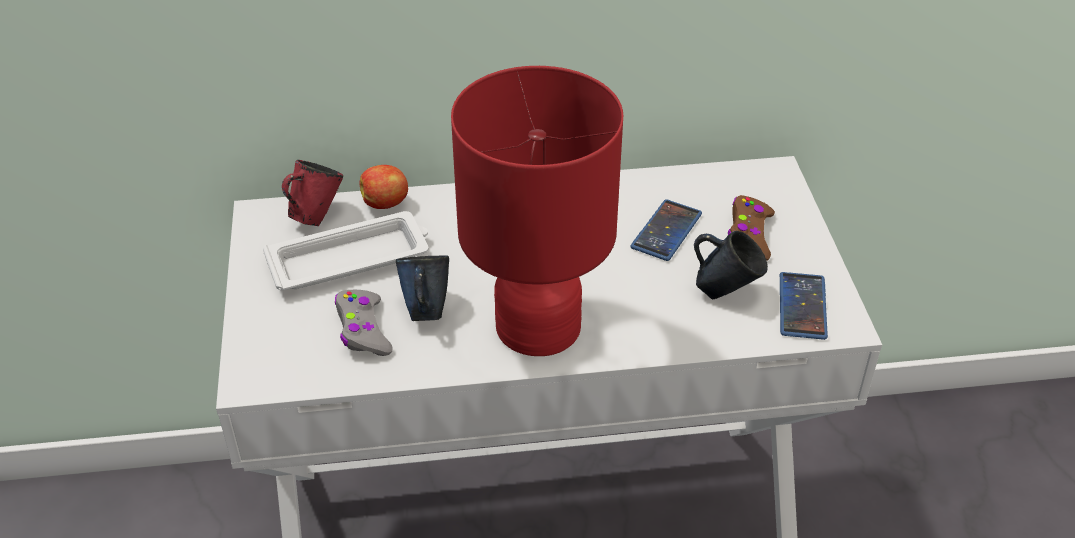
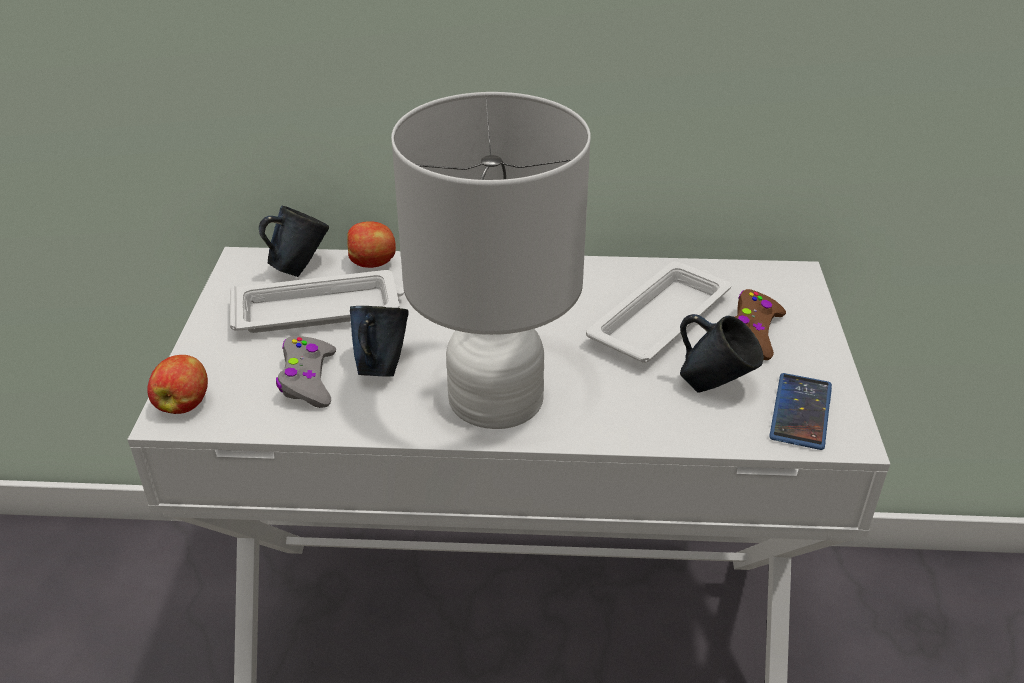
camera: 10 degrees right, 5 degrees down
red mug [282,160,343,226] -> blue mug [259,206,329,277]
red table lamp [451,66,623,356] -> grey table lamp [391,92,590,429]
phone [631,199,702,261] -> white tray [586,261,731,363]
none -> apple [147,355,208,414]

